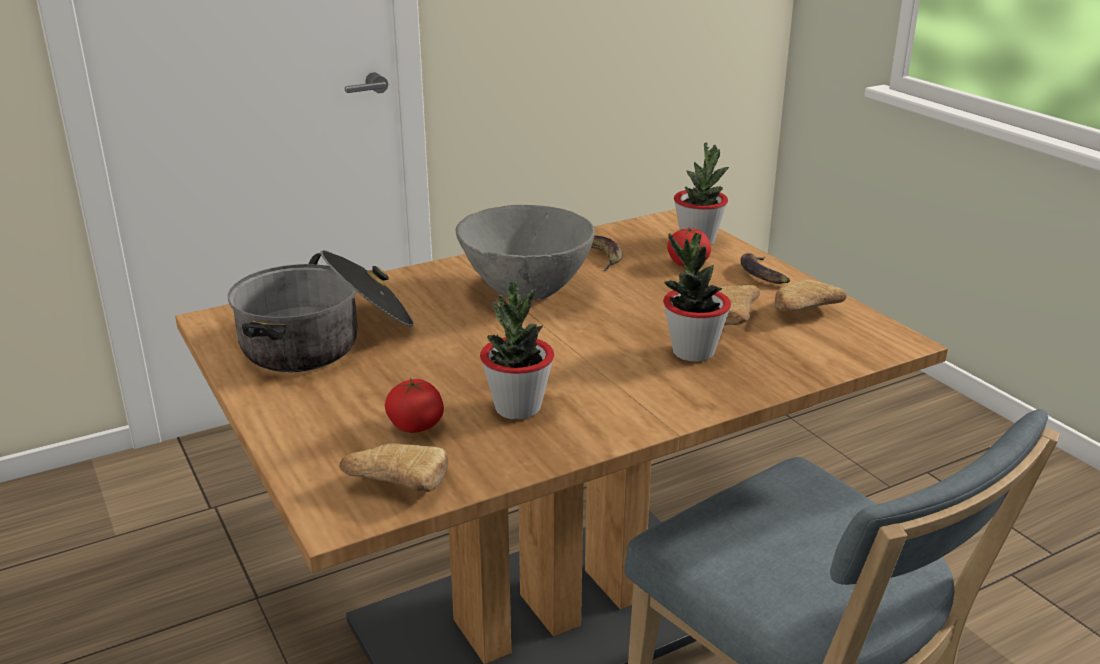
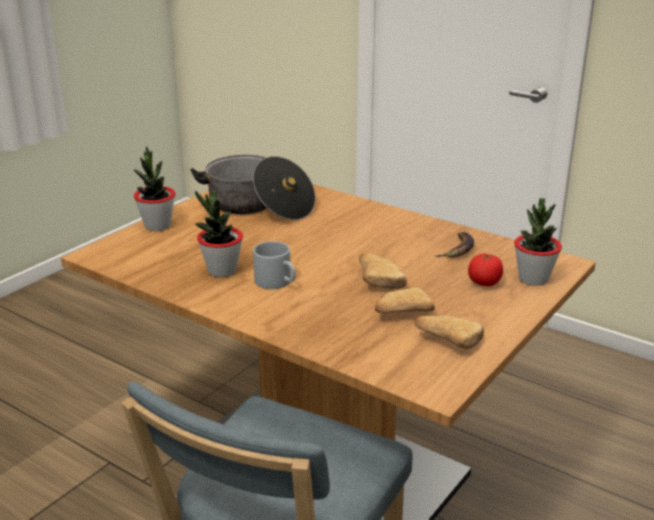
camera: 65 degrees right, 0 degrees up
bread [339,443,448,492] -> bread moved to [359,252,407,289]
tomato [385,378,444,433] -> none
grey bowl [456,205,595,301] -> none
potted plant [663,233,731,362] -> potted plant moved to [133,146,175,231]
banana [740,253,790,284] -> none
none -> grey mug [253,241,296,289]

